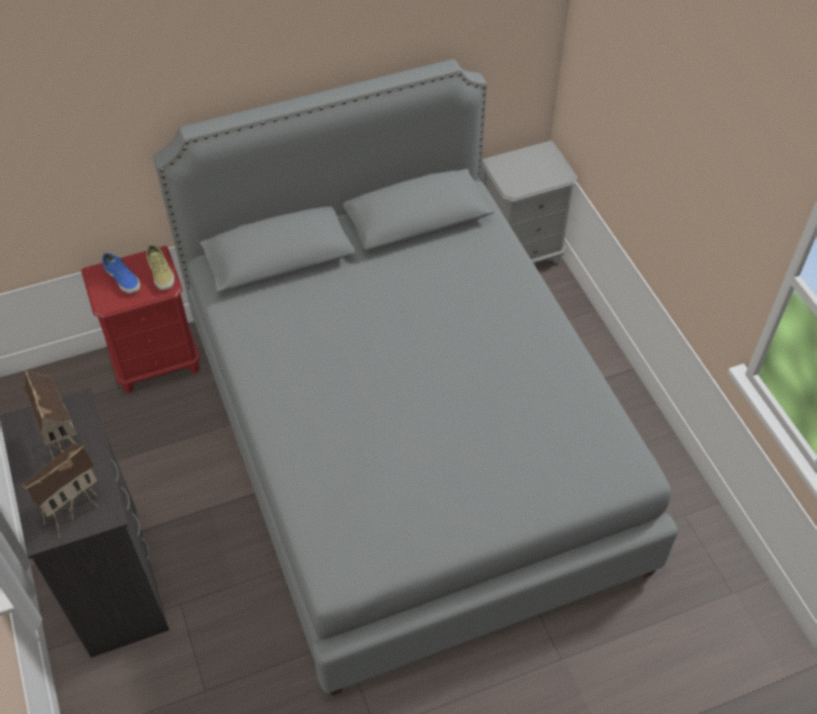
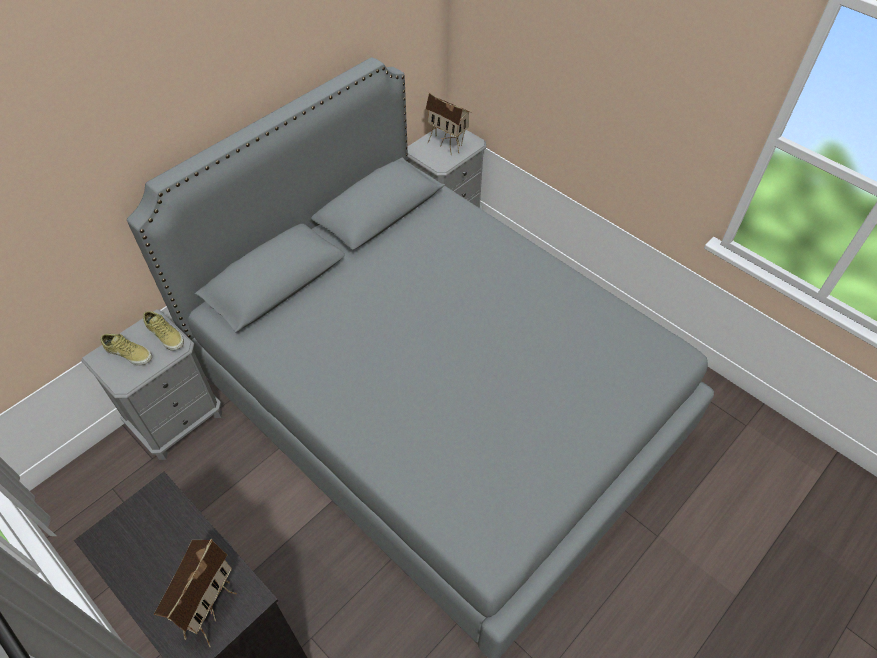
camera: 25 degrees left, 0 degrees up
toy house [24,370,77,459] -> toy house moved to [425,92,472,156]
red nightstand [81,246,200,393] -> grey nightstand [81,309,222,460]
blue shoe [102,253,140,293] -> beige shoe [100,334,152,365]

